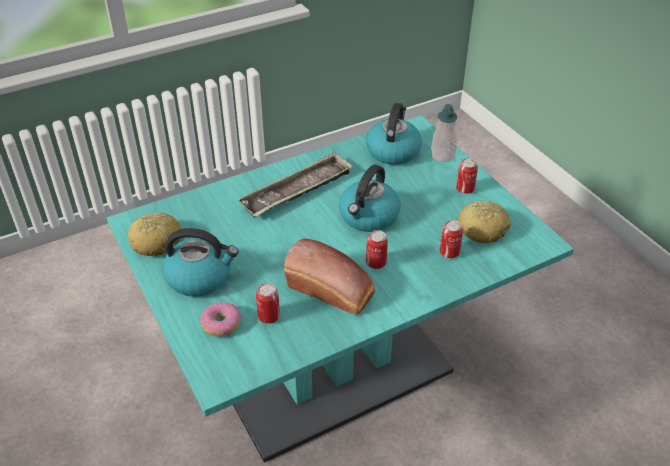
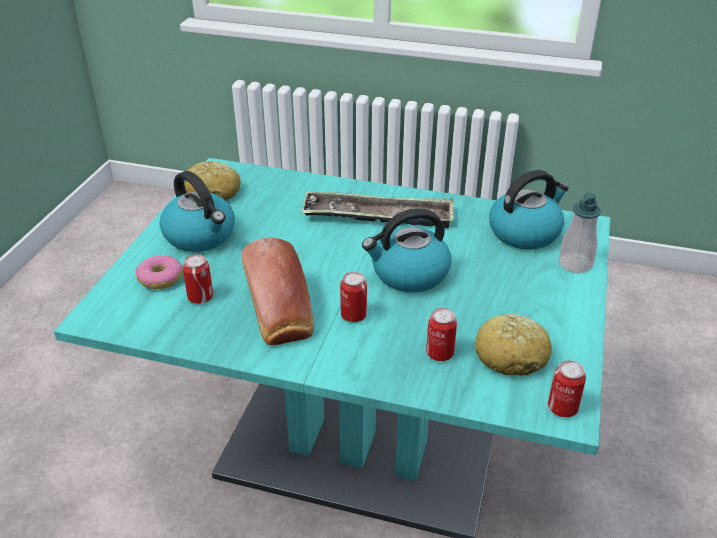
camera: 45 degrees right, 5 degrees down
can [456,158,478,194] -> can moved to [548,360,586,417]

